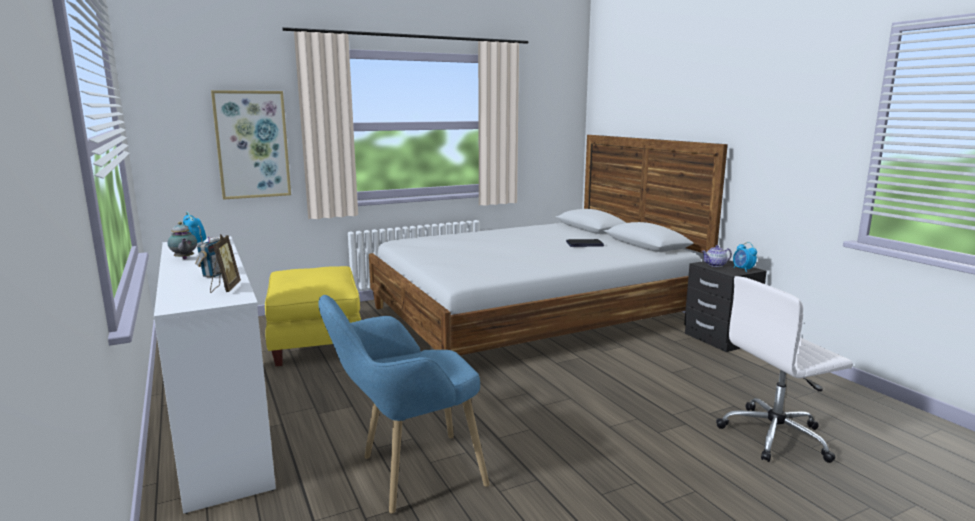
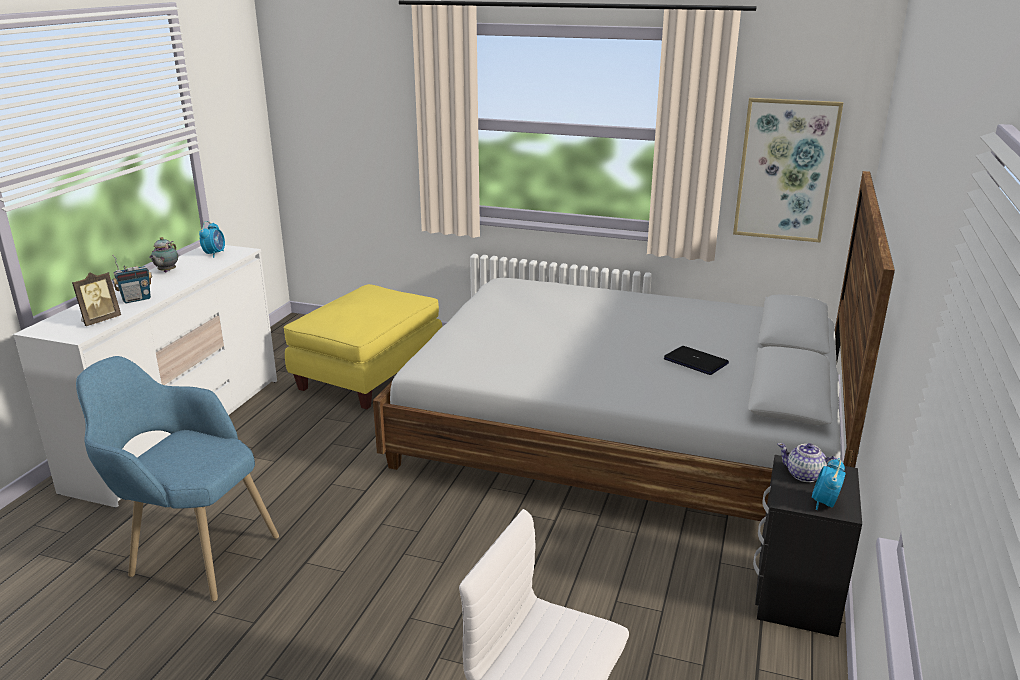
camera: 45 degrees right, 10 degrees up
picture [211,90,291,200] -> picture moved to [733,98,843,243]

